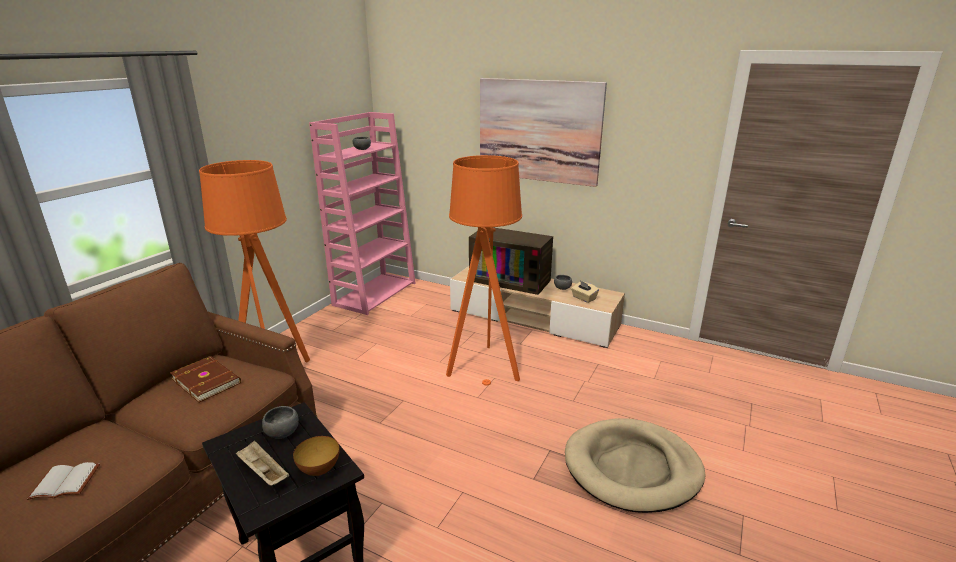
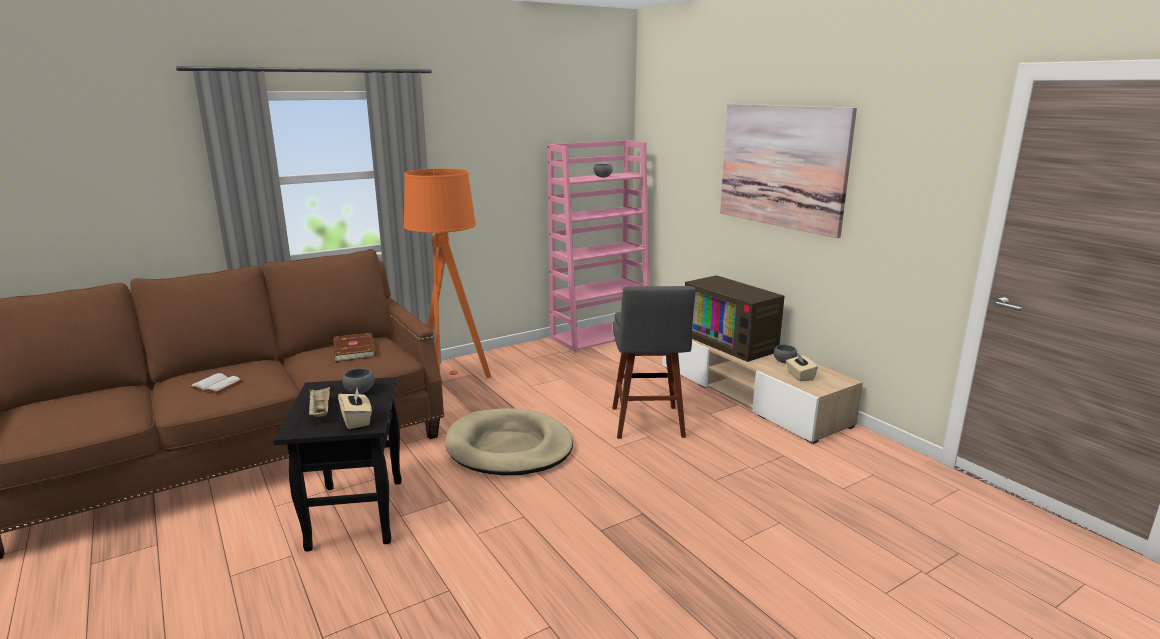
camera: 30 degrees right, 5 degrees down
bowl [293,436,340,476] -> beige tissue box [338,389,372,429]
orange floor lamp [446,155,522,385] -> grey stool [612,286,696,439]
beige dog bed [565,418,706,513] -> beige dog bed moved to [445,408,573,475]

